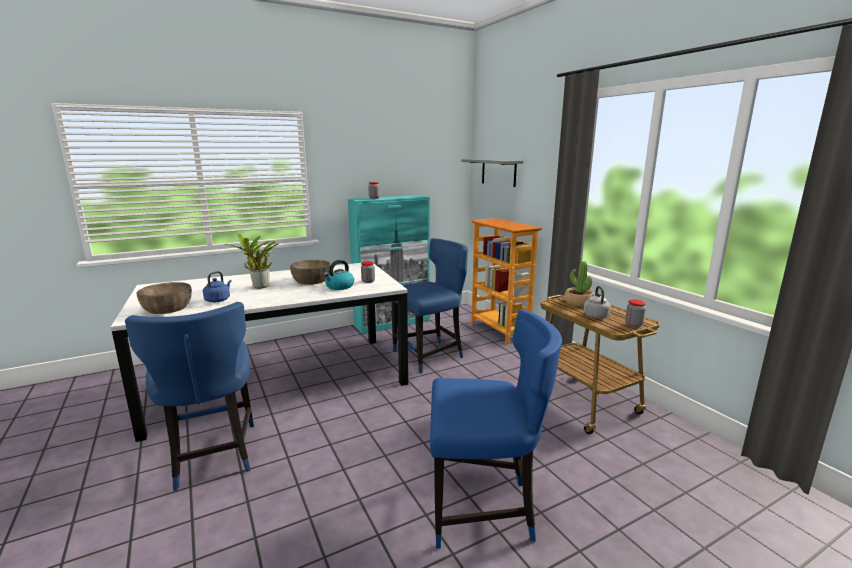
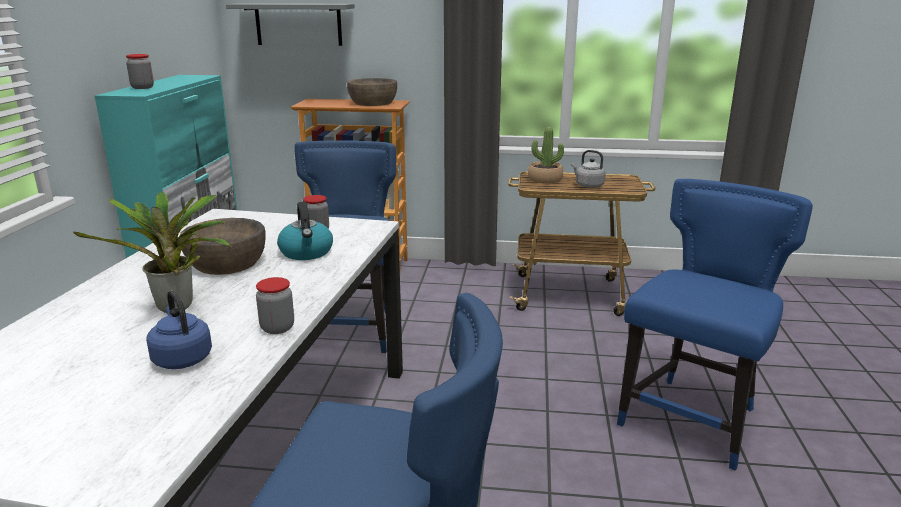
camera: 55 degrees left, 5 degrees up
brown bowl [137,282,192,314] -> brown bowl moved to [347,78,397,106]
jar [625,300,646,327] -> jar moved to [256,277,294,334]

